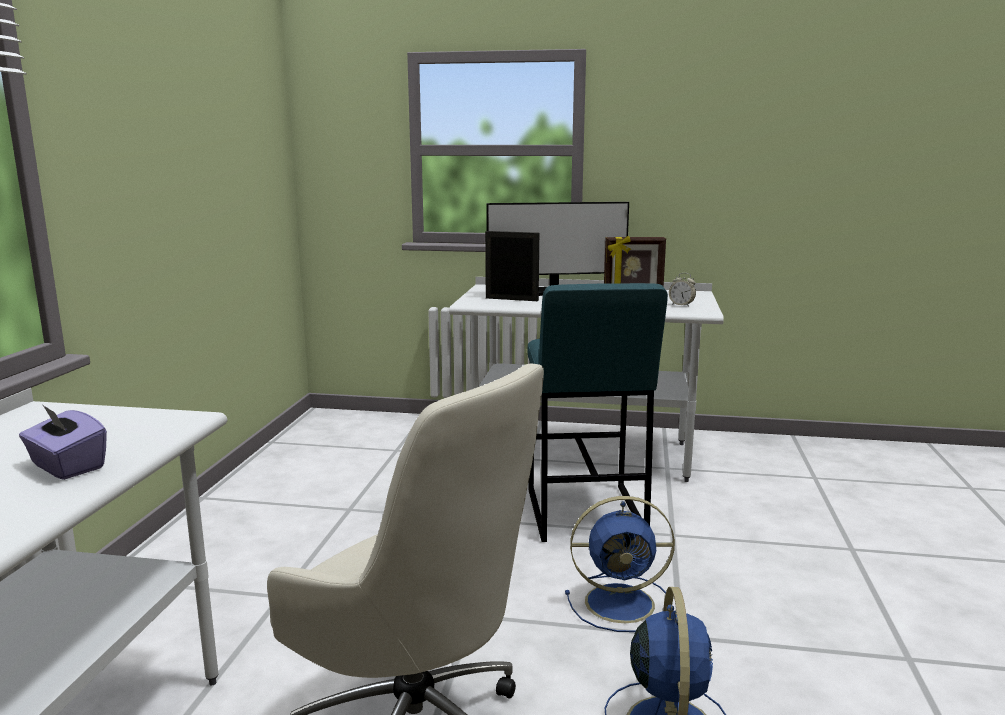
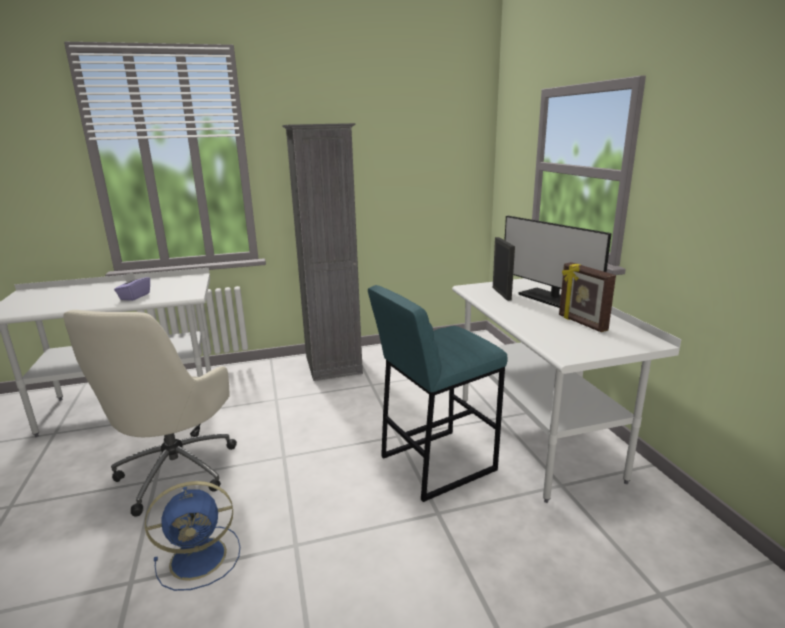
camera: 65 degrees right, 5 degrees up
blue fan [565,496,675,632] -> none
alarm clock [669,273,696,307] -> none
none -> grey cabinet [282,123,363,381]

